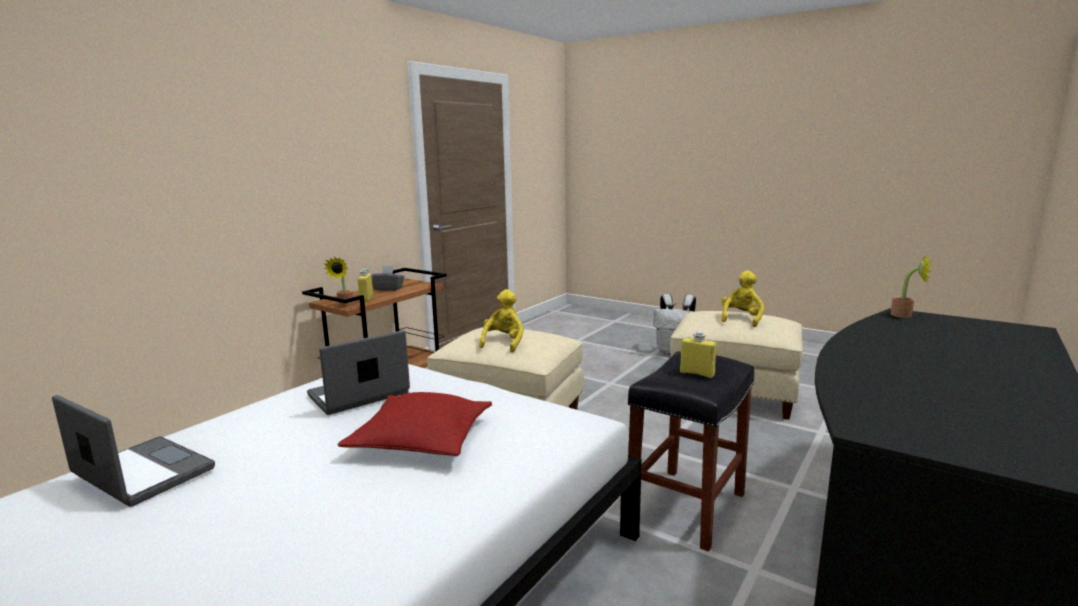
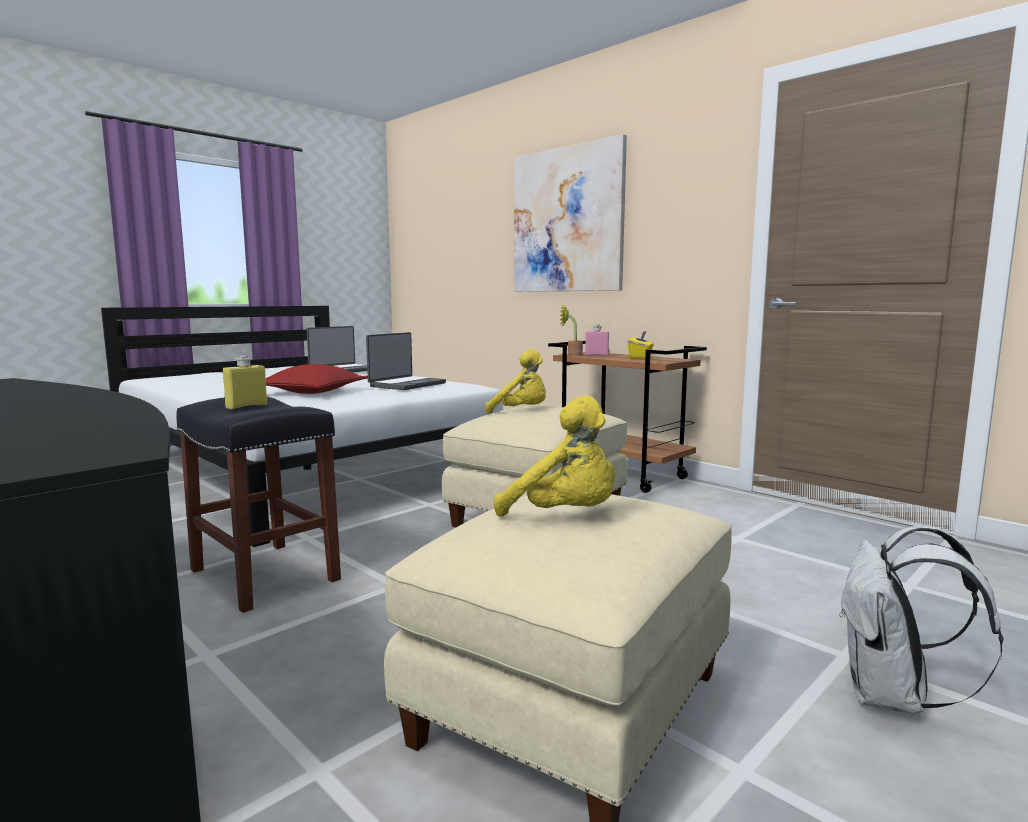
camera: 100 degrees right, 5 degrees down
laptop [307,330,410,415] -> laptop turned 60 degrees clockwise [366,332,446,390]
yellow bottle [358,269,373,302] -> pink bottle [585,325,609,356]
grey tissue box [371,265,405,291] -> yellow tissue box [628,331,654,359]
potted plant [890,254,933,318] -> none
none -> picture [514,134,627,292]

